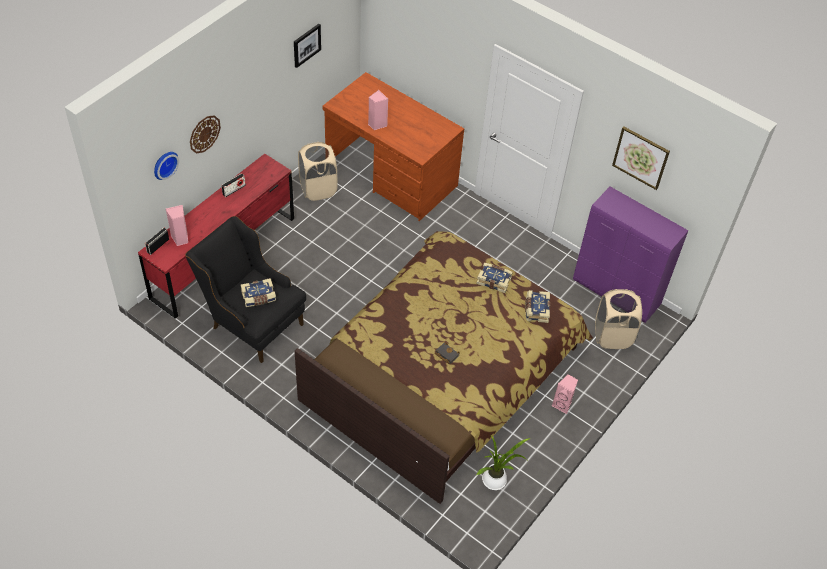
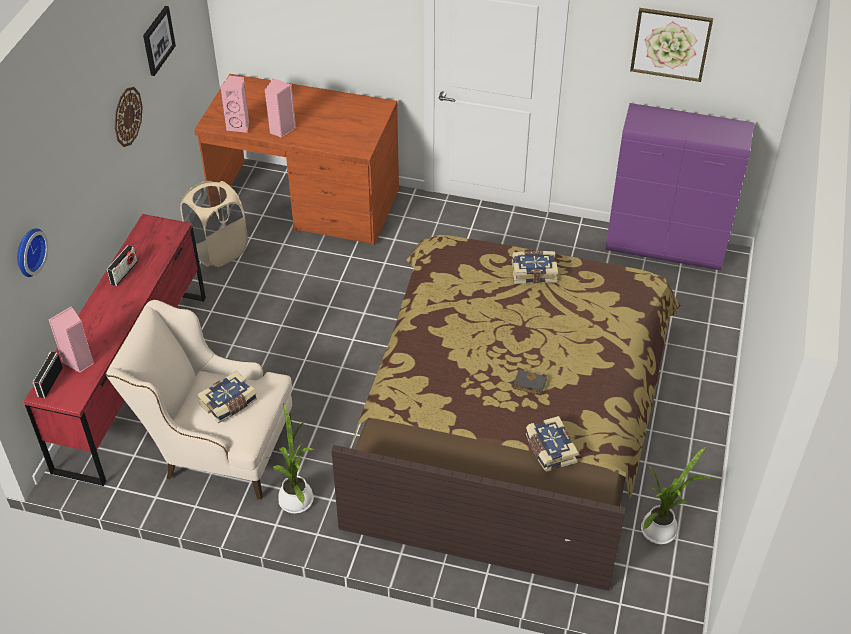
camera: 20 degrees left, 5 degrees down
black armchair [185,216,306,363] -> beige armchair [106,299,292,500]
wall clock [190,115,221,154] -> wall clock moved to [115,87,143,147]
book [525,290,550,323] -> book moved to [526,416,579,472]
pink speaker [552,374,578,414] -> pink speaker moved to [220,76,249,133]
beige laundry basket [595,289,642,349] -> none
none -> potted plant [264,404,315,513]

